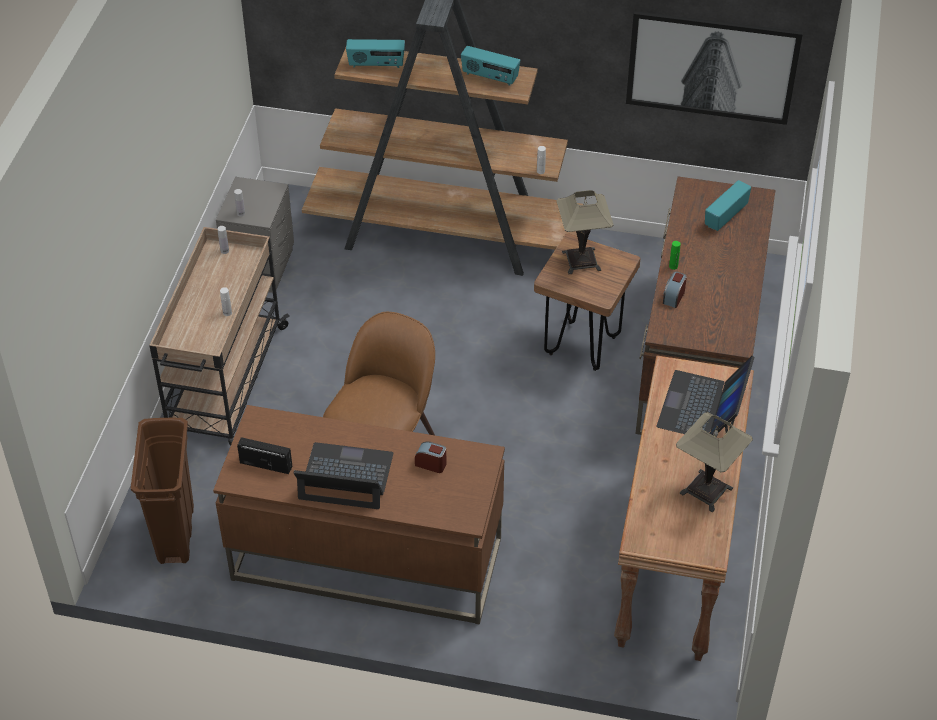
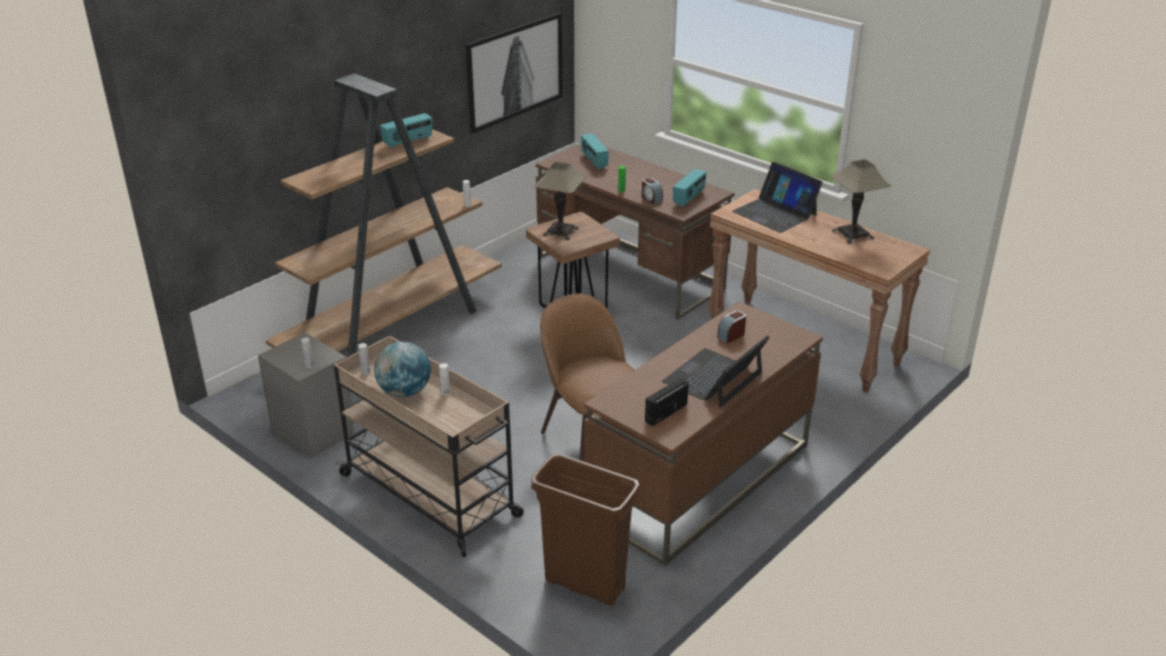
camera: 60 degrees left, 15 degrees down
radio [346,39,405,68] -> radio moved to [673,169,707,207]
none -> globe [374,342,431,398]

